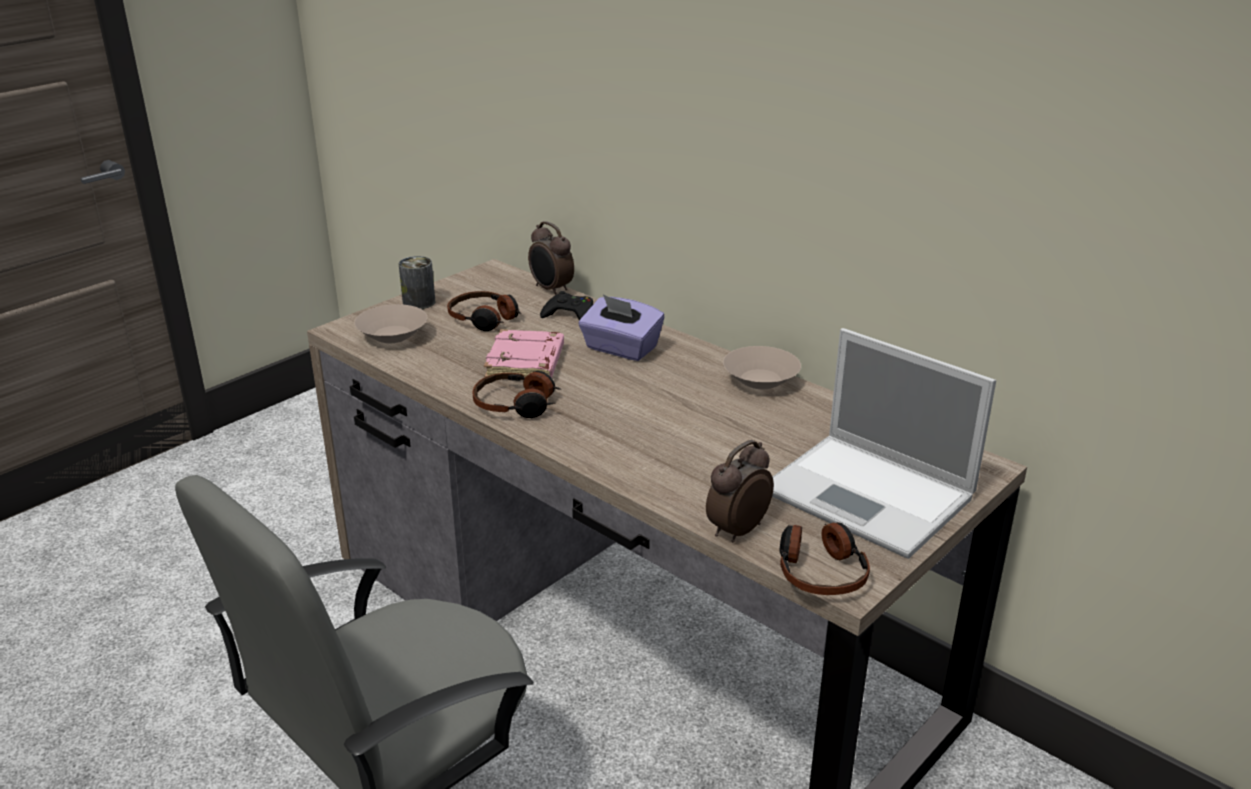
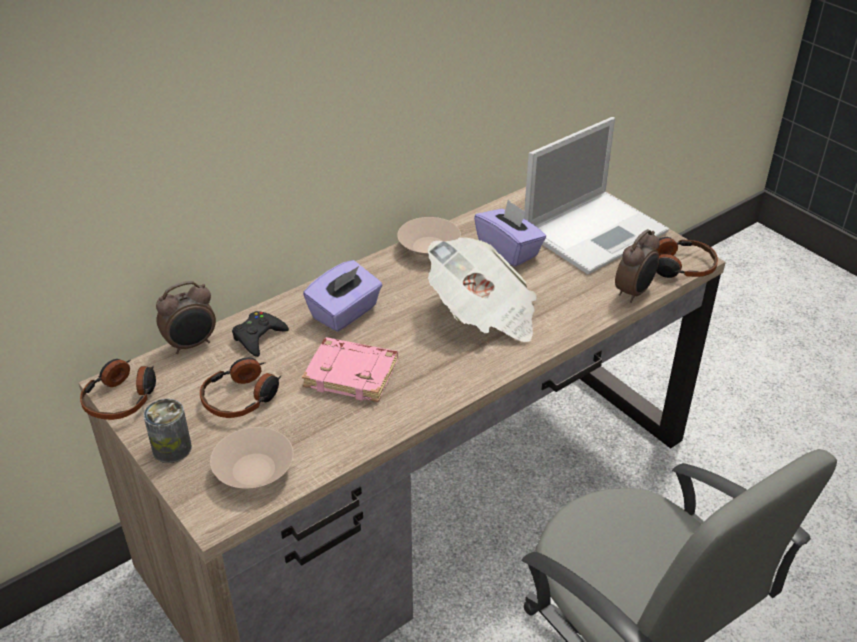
camera: 80 degrees left, 10 degrees up
headphones [473,371,561,418] -> headphones moved to [80,359,156,420]
alarm clock [706,440,774,542] -> alarm clock turned 105 degrees counterclockwise [615,229,660,303]
none -> newspaper [428,237,537,342]
none -> purple tissue box [474,200,546,267]

